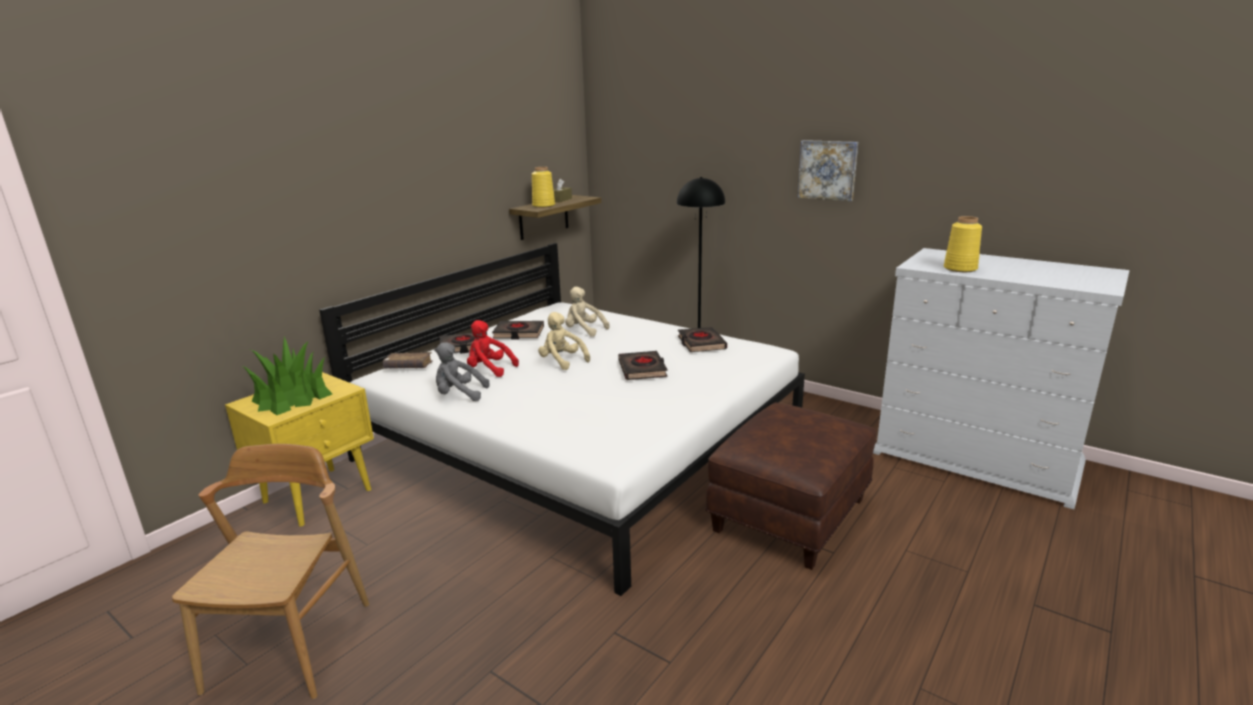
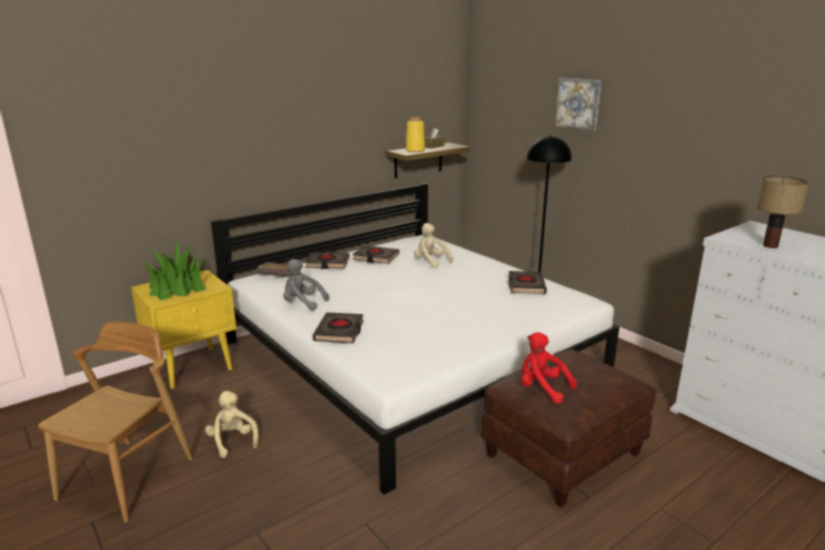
camera: 15 degrees right, 0 degrees up
red plush toy [467,320,519,377] -> red plush toy moved to [521,332,577,404]
beige plush toy [538,312,590,370] -> beige plush toy moved to [205,391,259,458]
black book [618,351,667,380] -> black book moved to [313,312,364,343]
picture [798,140,858,202] -> picture moved to [555,78,602,131]
yellow vase [944,216,982,272] -> table lamp [757,176,809,248]

